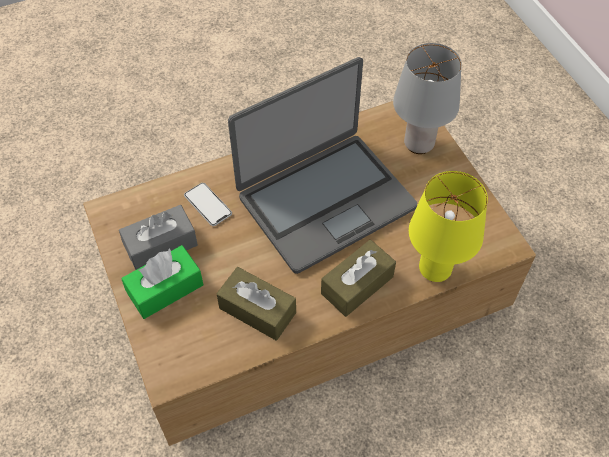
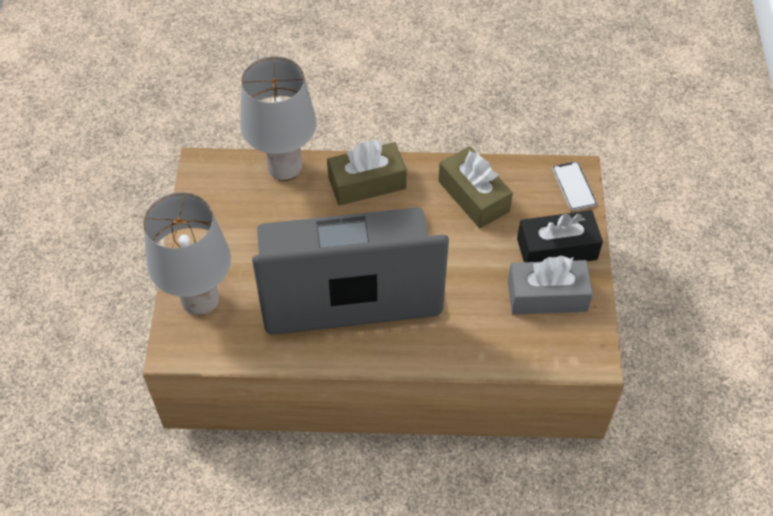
camera: 155 degrees left, 0 degrees up
green tissue box [121,245,203,319] -> black tissue box [517,210,603,262]
phone [184,183,232,226] -> phone moved to [552,161,597,211]
yellow table lamp [409,171,488,282] -> grey table lamp [240,56,317,181]

